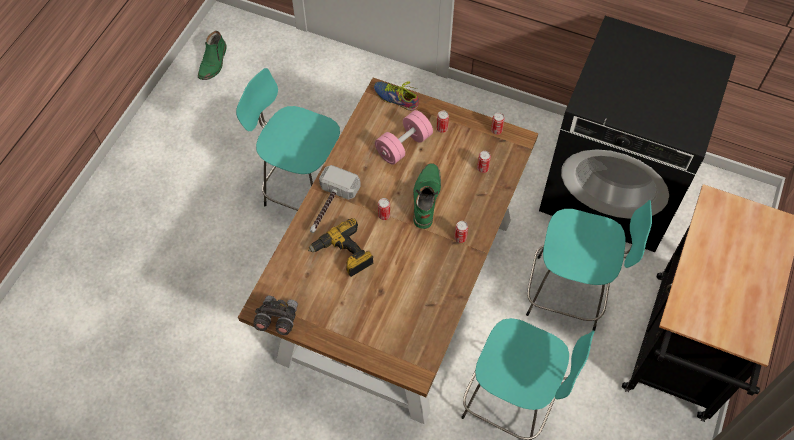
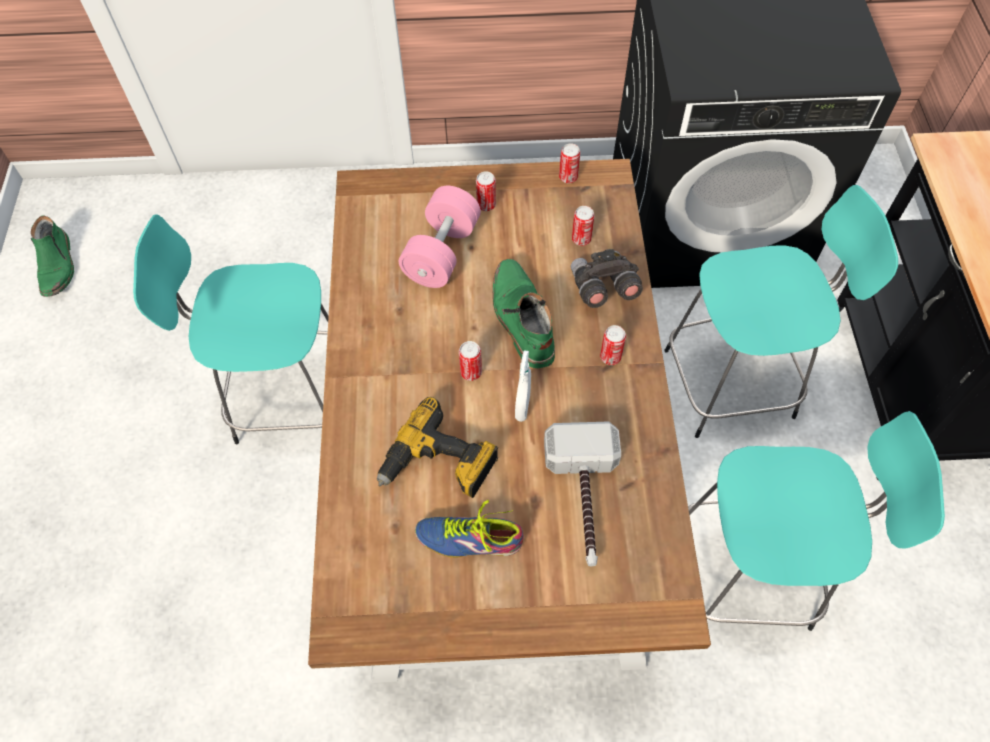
camera: 25 degrees left, 0 degrees up
grey binoculars [253,296,298,335] -> grey binoculars moved to [570,249,643,308]
hammer [310,165,361,233] -> hammer moved to [544,421,621,566]
shoe [374,81,419,110] -> shoe moved to [415,500,524,558]
none -> white spray bottle [515,350,531,422]

